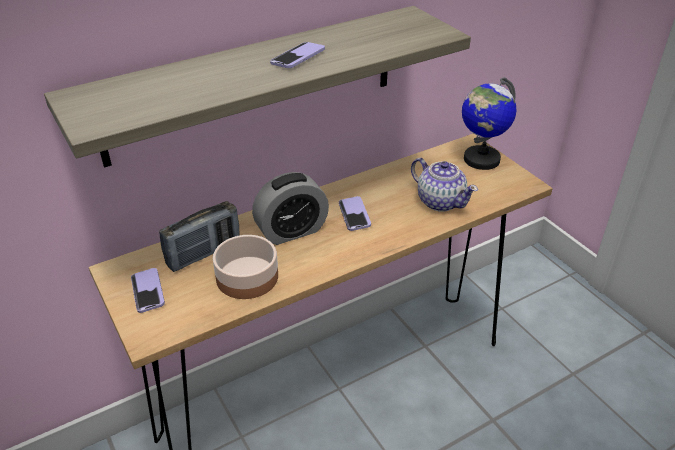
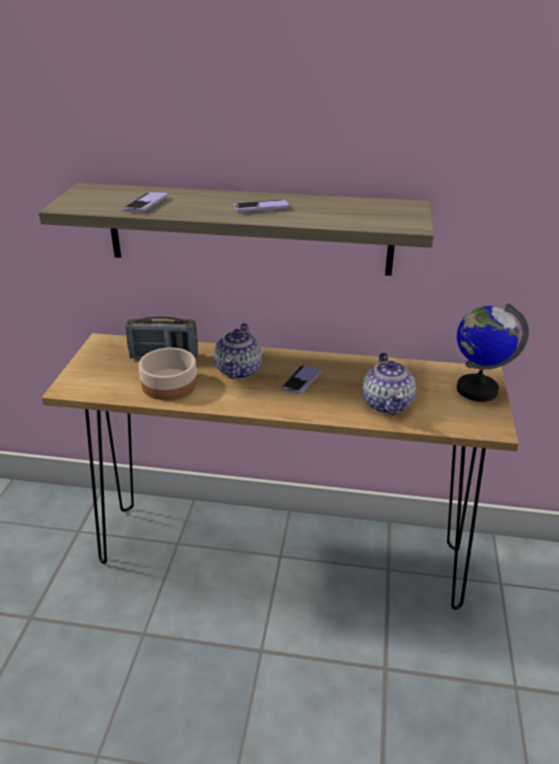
camera: 40 degrees right, 5 degrees down
phone [131,268,165,313] -> phone moved to [122,192,168,212]
alarm clock [252,172,329,245] -> teapot [214,323,263,379]

